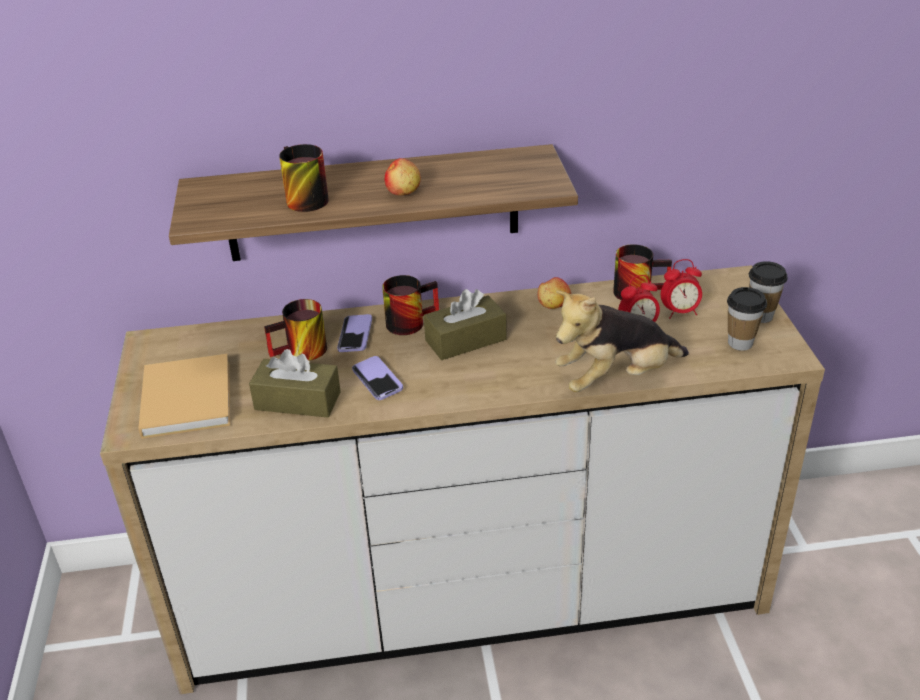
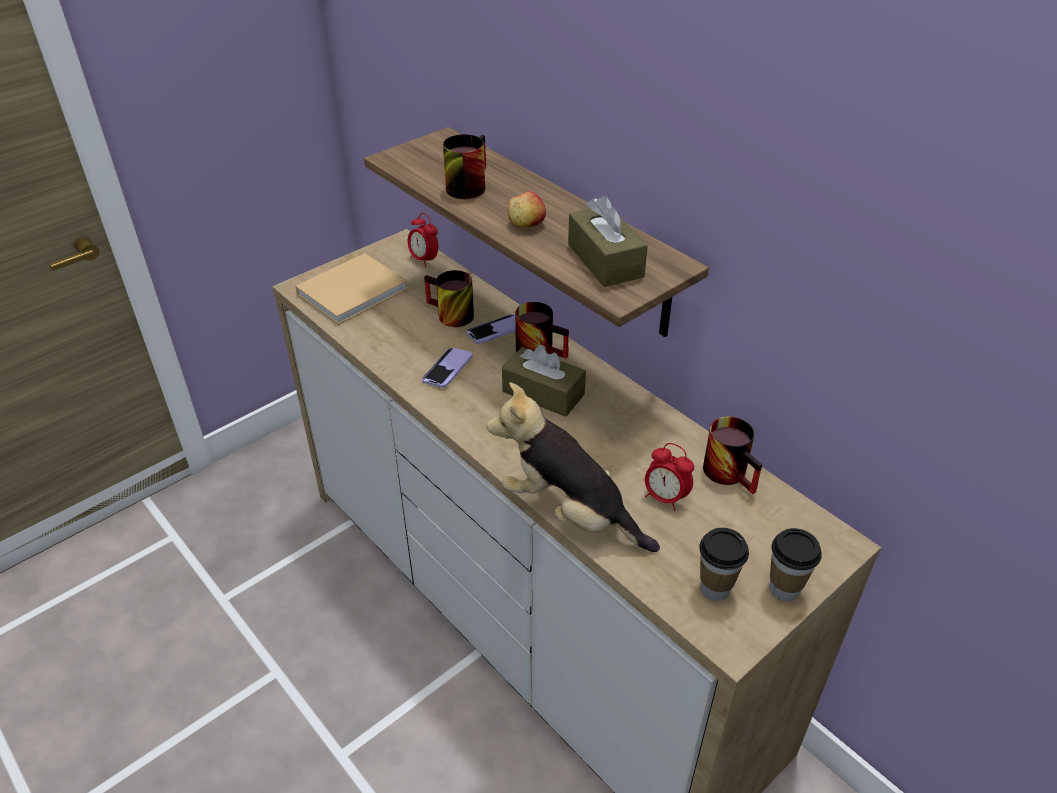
camera: 55 degrees right, 5 degrees up
brown tissue box [249,349,341,418] -> brown tissue box moved to [568,196,648,287]
apple [538,277,571,309] -> none
alarm clock [661,259,702,319] -> alarm clock moved to [408,213,438,267]

